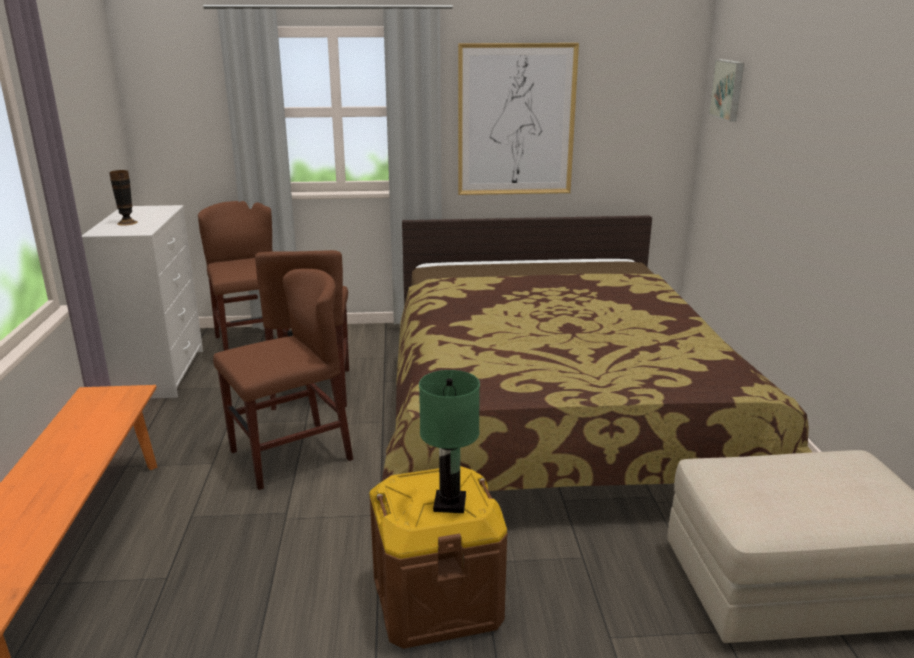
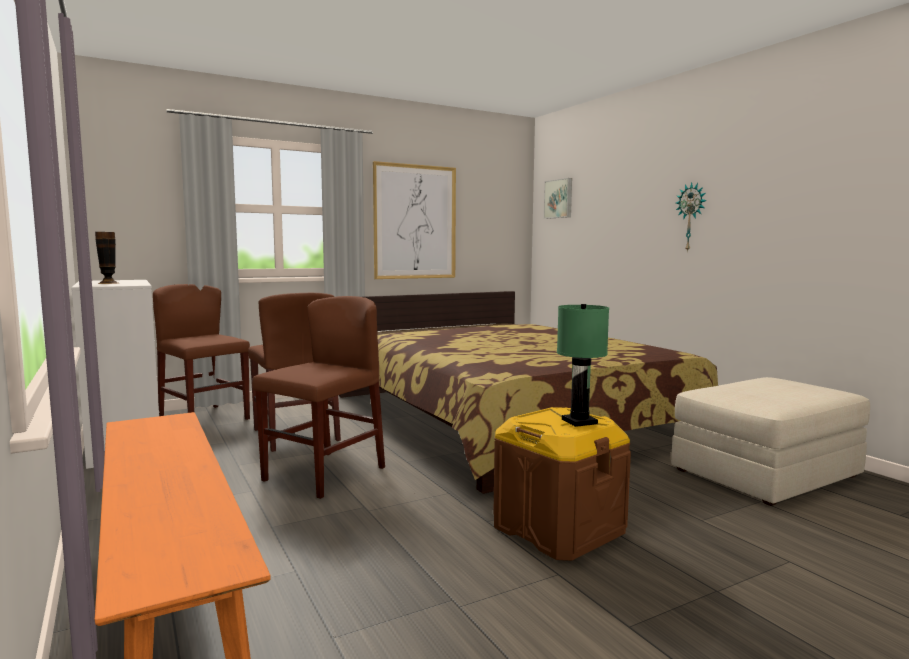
camera: 25 degrees left, 15 degrees down
none -> wall clock [676,182,707,252]

